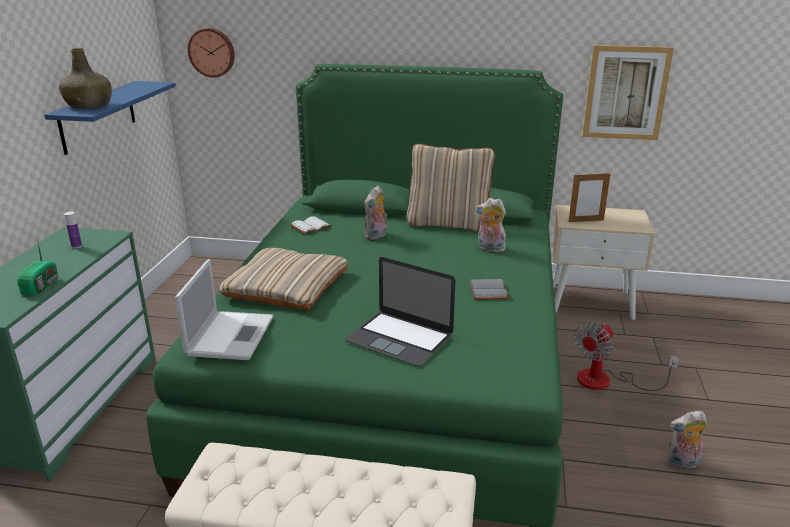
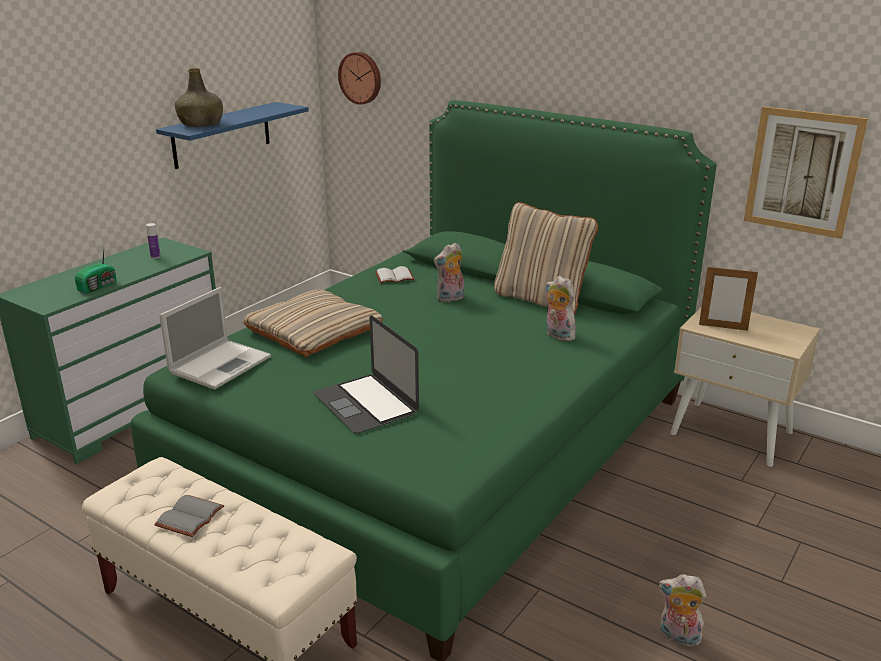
camera: 25 degrees right, 0 degrees up
grey book [469,279,509,300] -> grey book moved to [154,495,224,537]
fan [574,322,680,391] -> none

